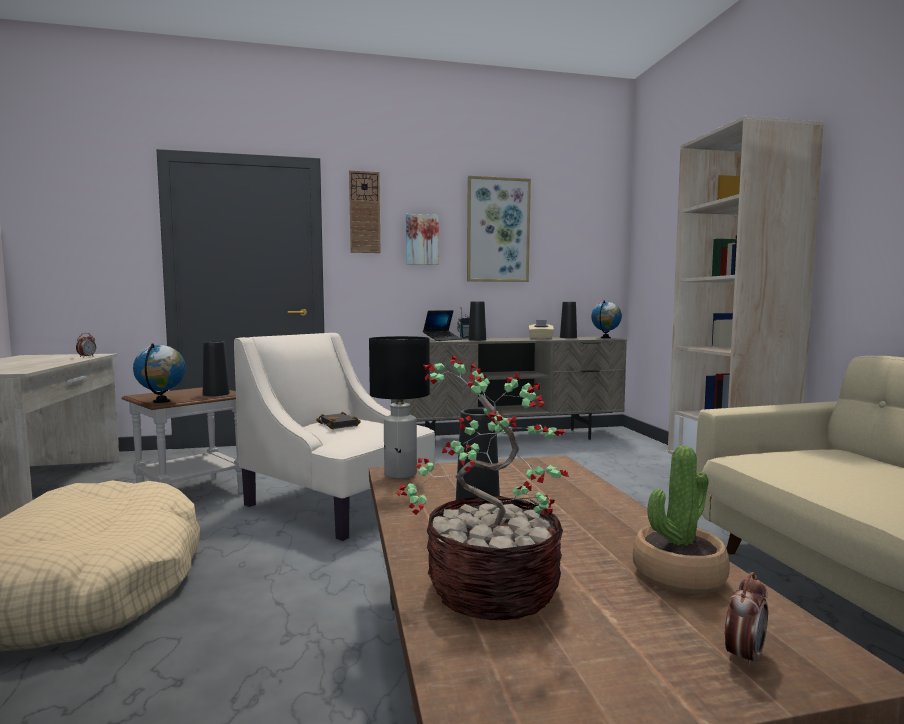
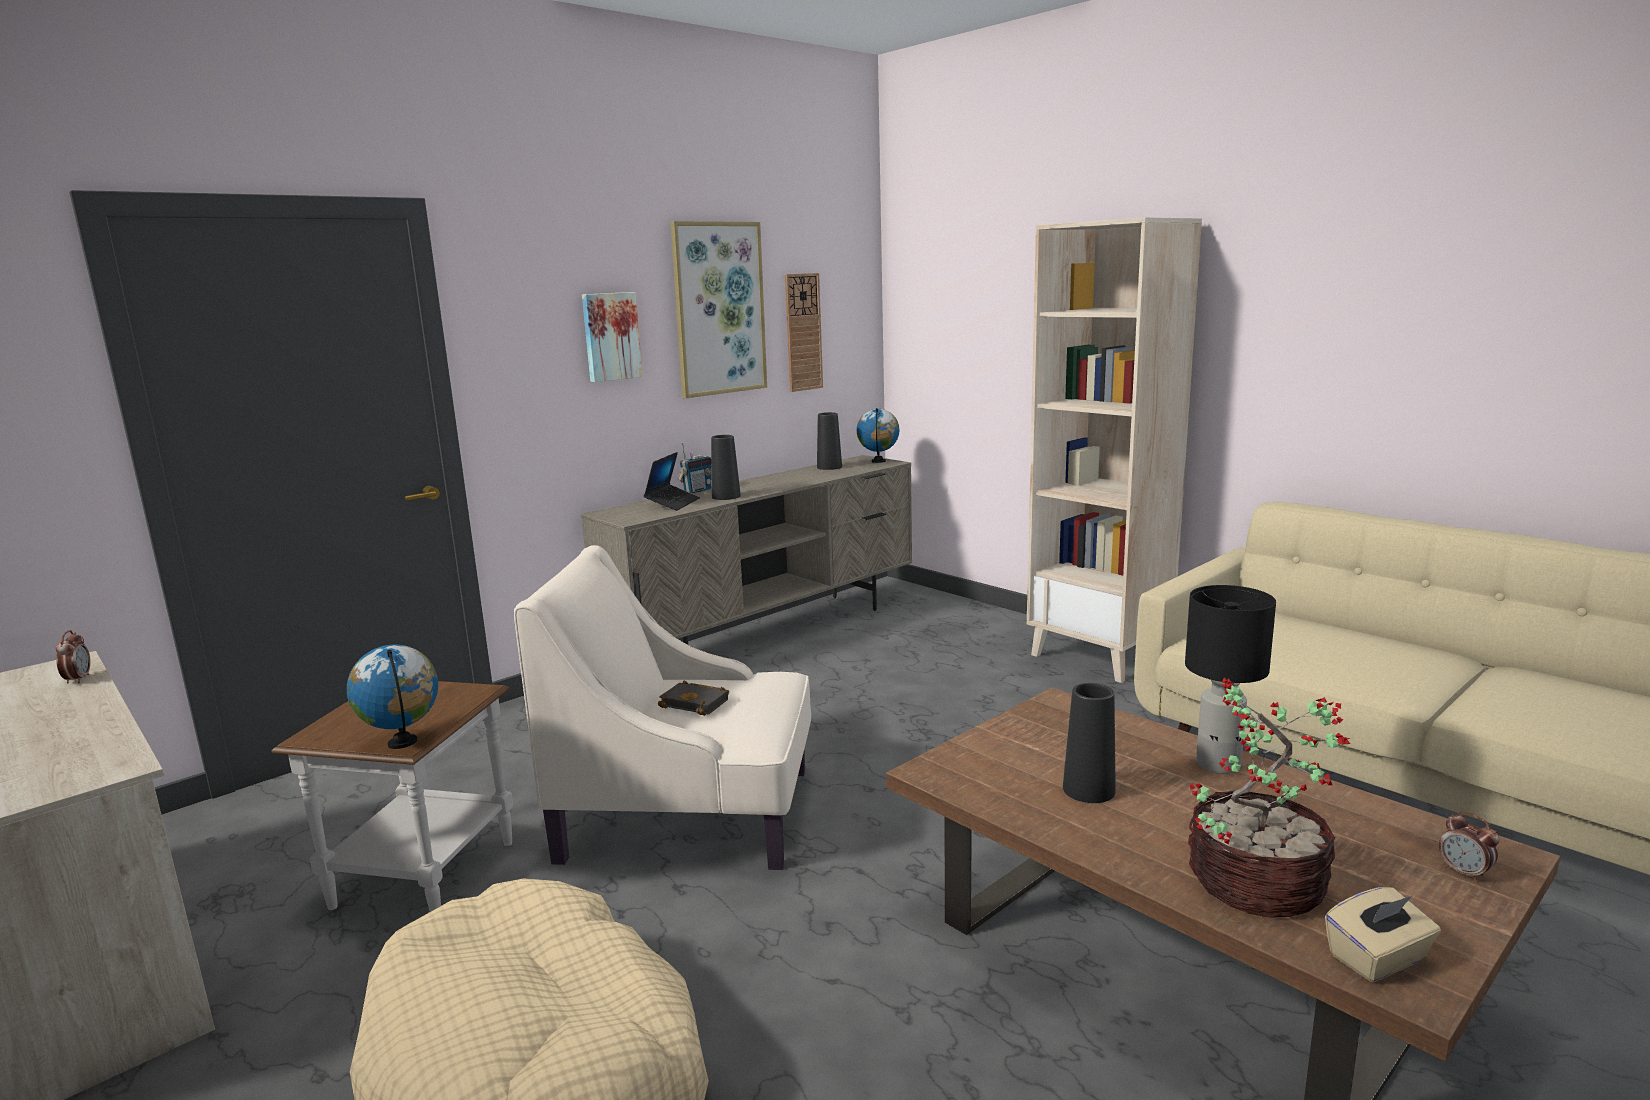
camera: 30 degrees left, 10 degrees up
black vase [203,341,230,396] -> none
wall clock [349,170,381,253] -> wall clock moved to [785,273,823,392]
black table lamp [369,336,430,479] -> black table lamp moved to [1185,585,1276,774]
beige tissue box [529,320,554,339] -> beige tissue box moved to [1325,887,1441,982]
potted plant [633,446,730,595] -> none
alarm clock [725,572,768,670] -> alarm clock turned 135 degrees clockwise [1439,812,1500,882]

